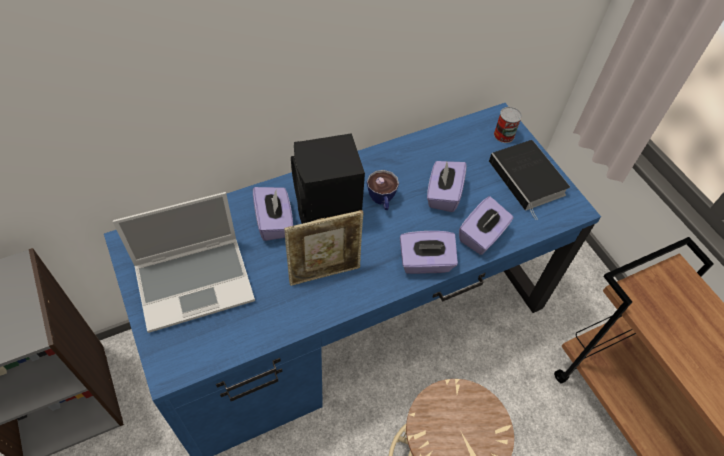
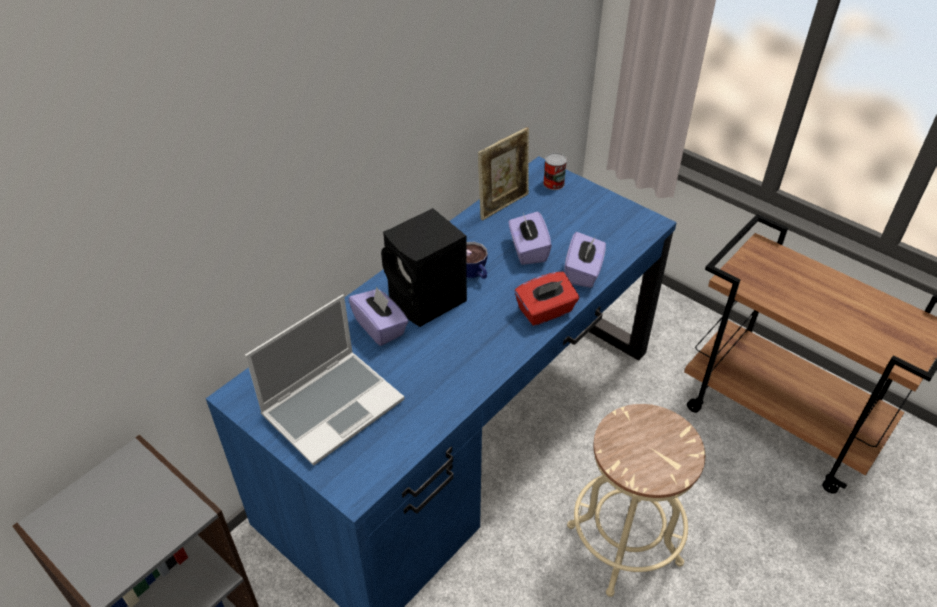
camera: 20 degrees left, 10 degrees down
picture frame [284,210,363,286] -> picture frame moved to [478,127,529,221]
purple tissue box [400,231,458,274] -> red tissue box [515,272,579,326]
book [489,140,570,220] -> none

